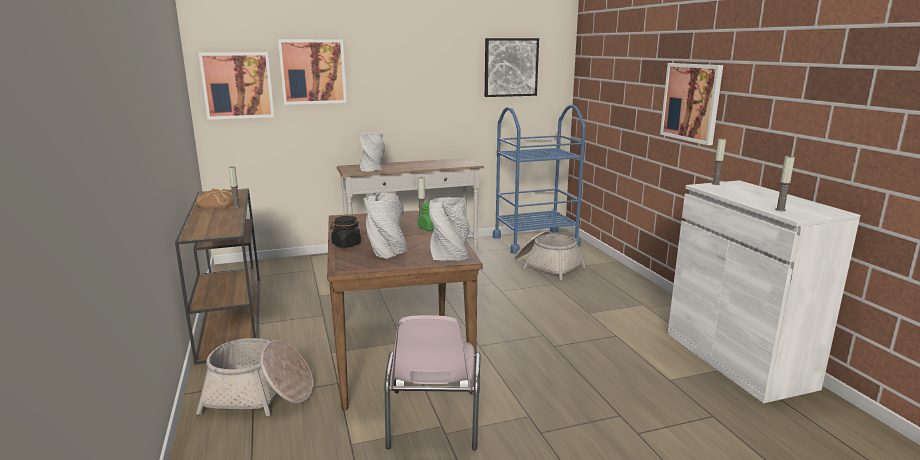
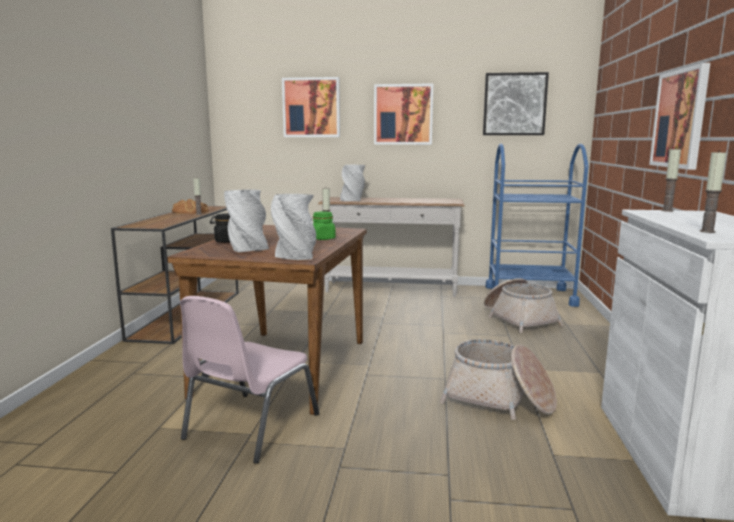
camera: 25 degrees right, 5 degrees down
basket [196,338,313,416] -> basket moved to [440,339,557,420]
picture [199,52,274,120] -> picture moved to [374,83,433,145]

